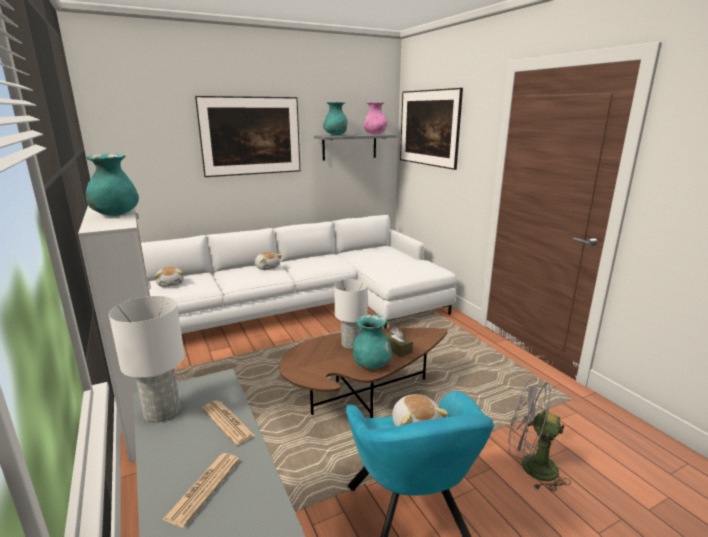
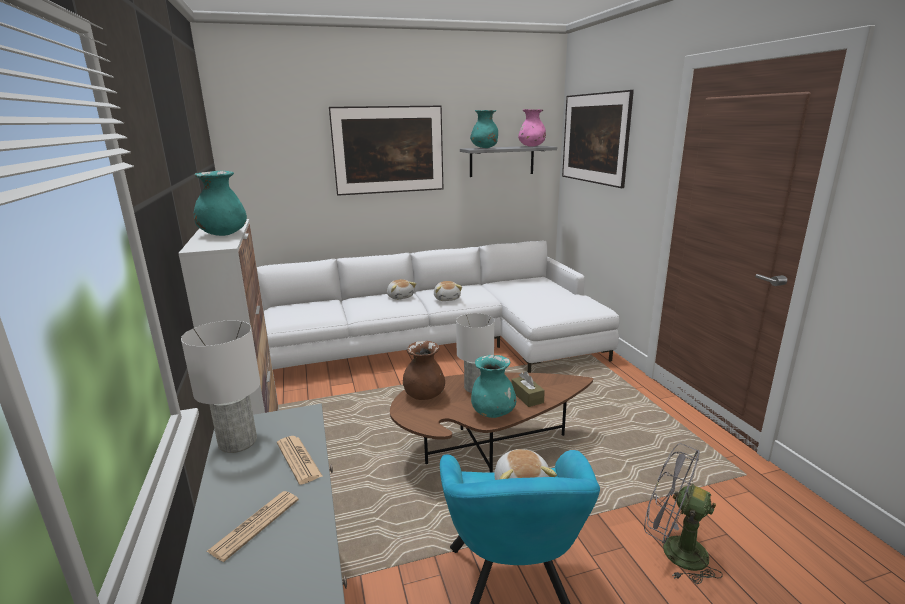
camera: 10 degrees right, 0 degrees up
plush toy [155,267,184,287] -> plush toy moved to [434,281,462,301]
none -> brown vase [403,341,445,400]

